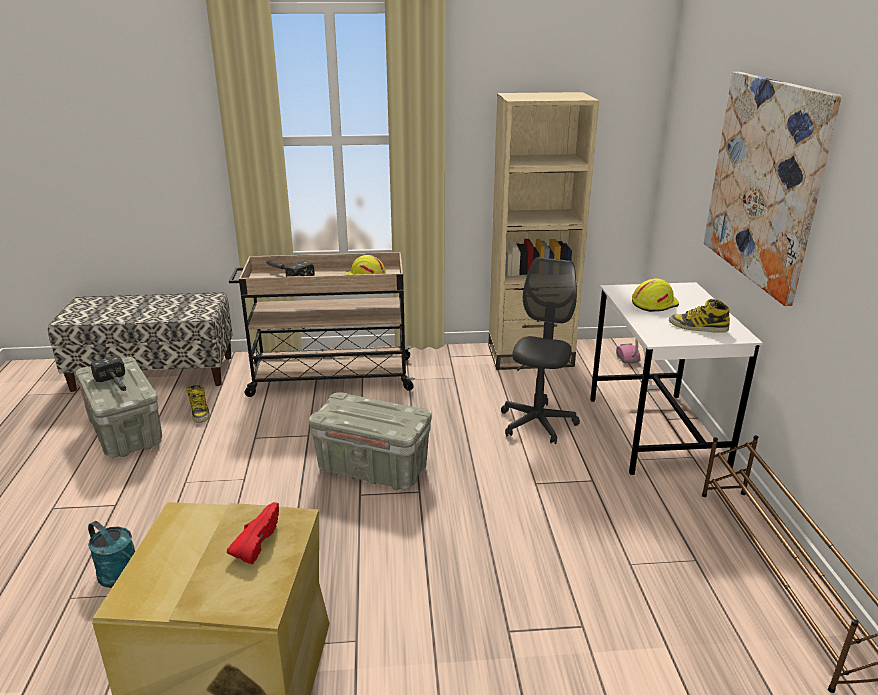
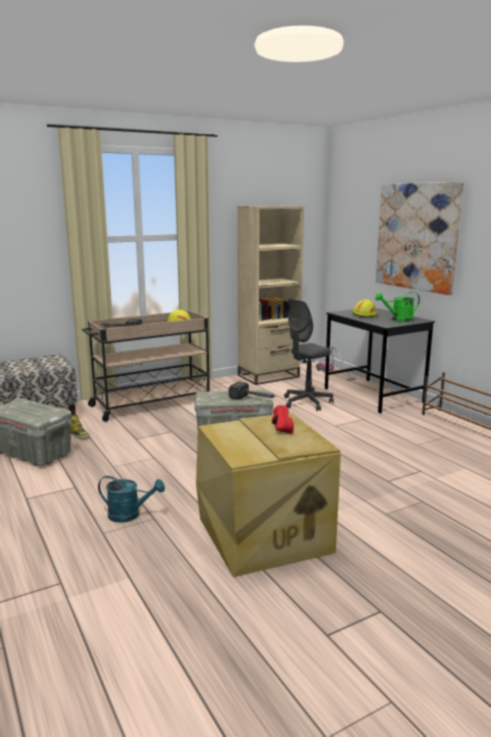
camera: 25 degrees left, 10 degrees down
hammer [91,356,127,391] -> hammer moved to [229,381,274,400]
grey office chair [501,257,580,444] -> grey office chair turned 120 degrees counterclockwise [284,299,333,411]
white desk [590,282,763,475] -> black desk [325,308,435,413]
boot [669,299,730,333] -> green watering can [375,292,420,322]

